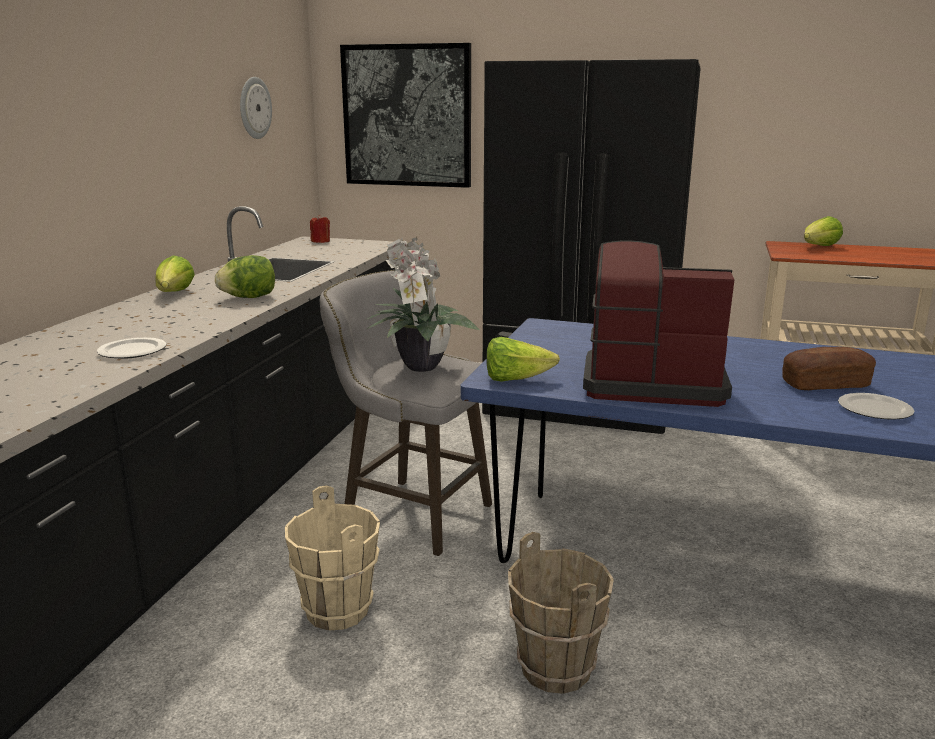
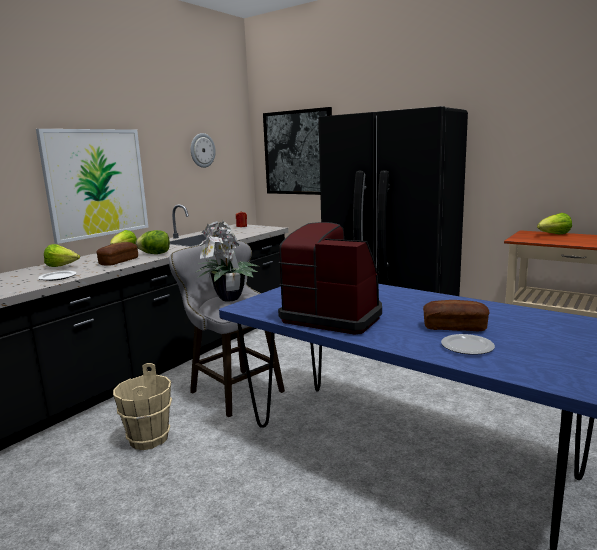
camera: 20 degrees right, 5 degrees down
lettuce [486,337,560,382] -> lettuce moved to [44,244,80,267]
brown bucket [508,532,614,694] -> none
none -> picture [36,129,148,244]
none -> bread [96,242,138,266]

